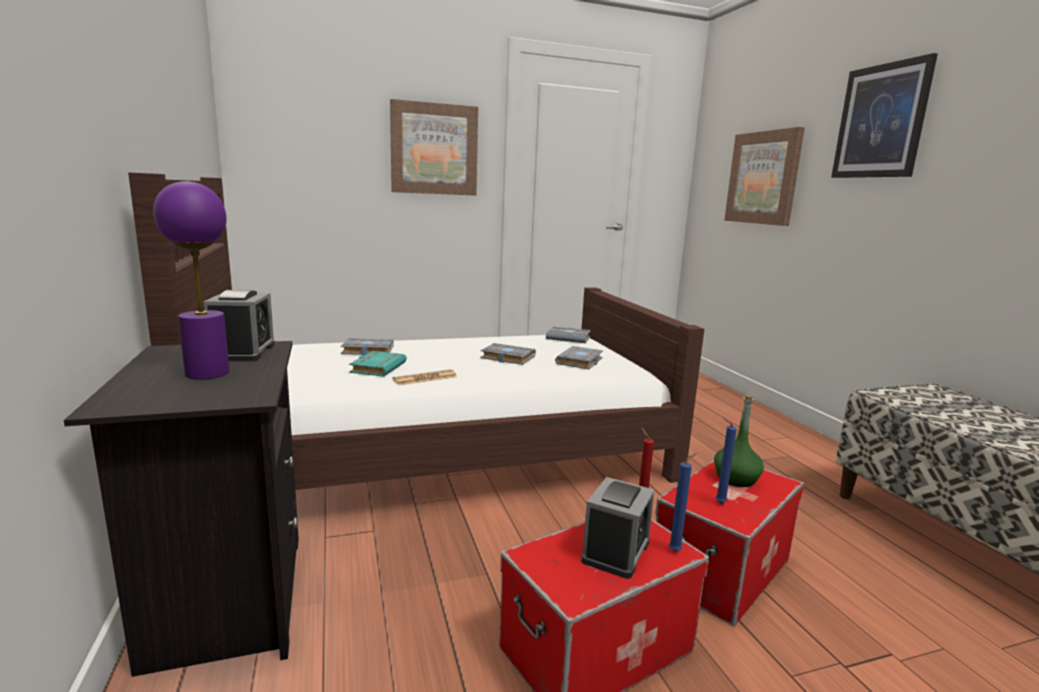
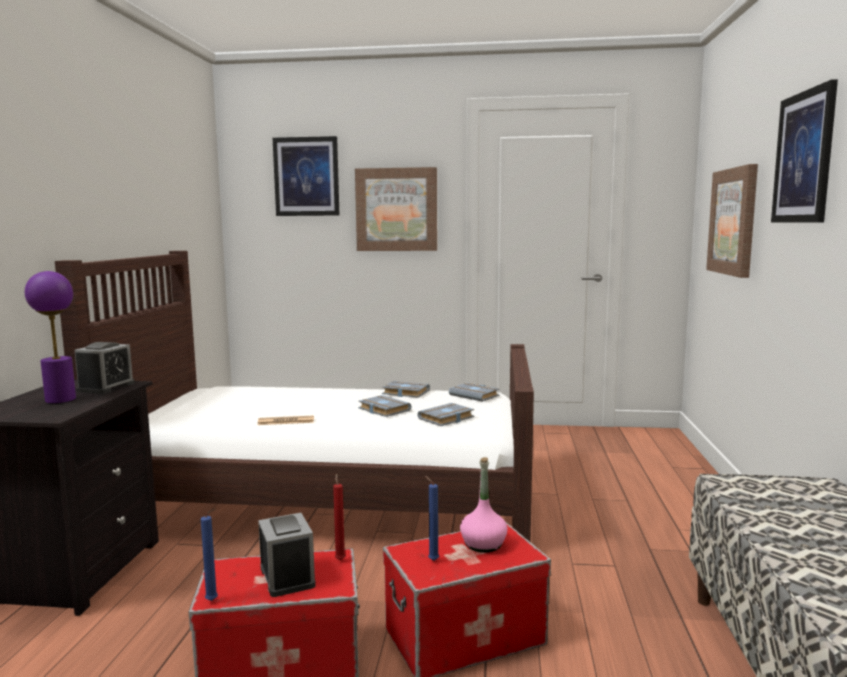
camera: 25 degrees right, 5 degrees down
grey book [341,338,394,356] -> grey book moved to [382,381,430,398]
turquoise book [349,351,407,377] -> none
alarm clock [581,477,654,579] -> alarm clock turned 75 degrees counterclockwise [258,513,316,597]
blue candle [669,453,697,551] -> blue candle moved to [201,509,218,601]
green bottle [714,394,764,487] -> pink bottle [460,457,508,553]
none -> picture [273,136,339,216]

